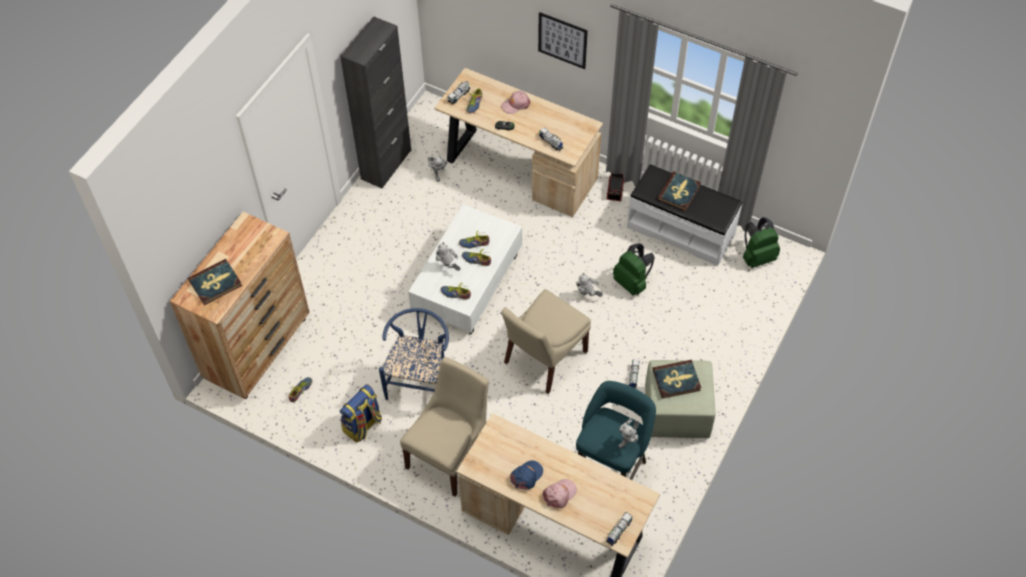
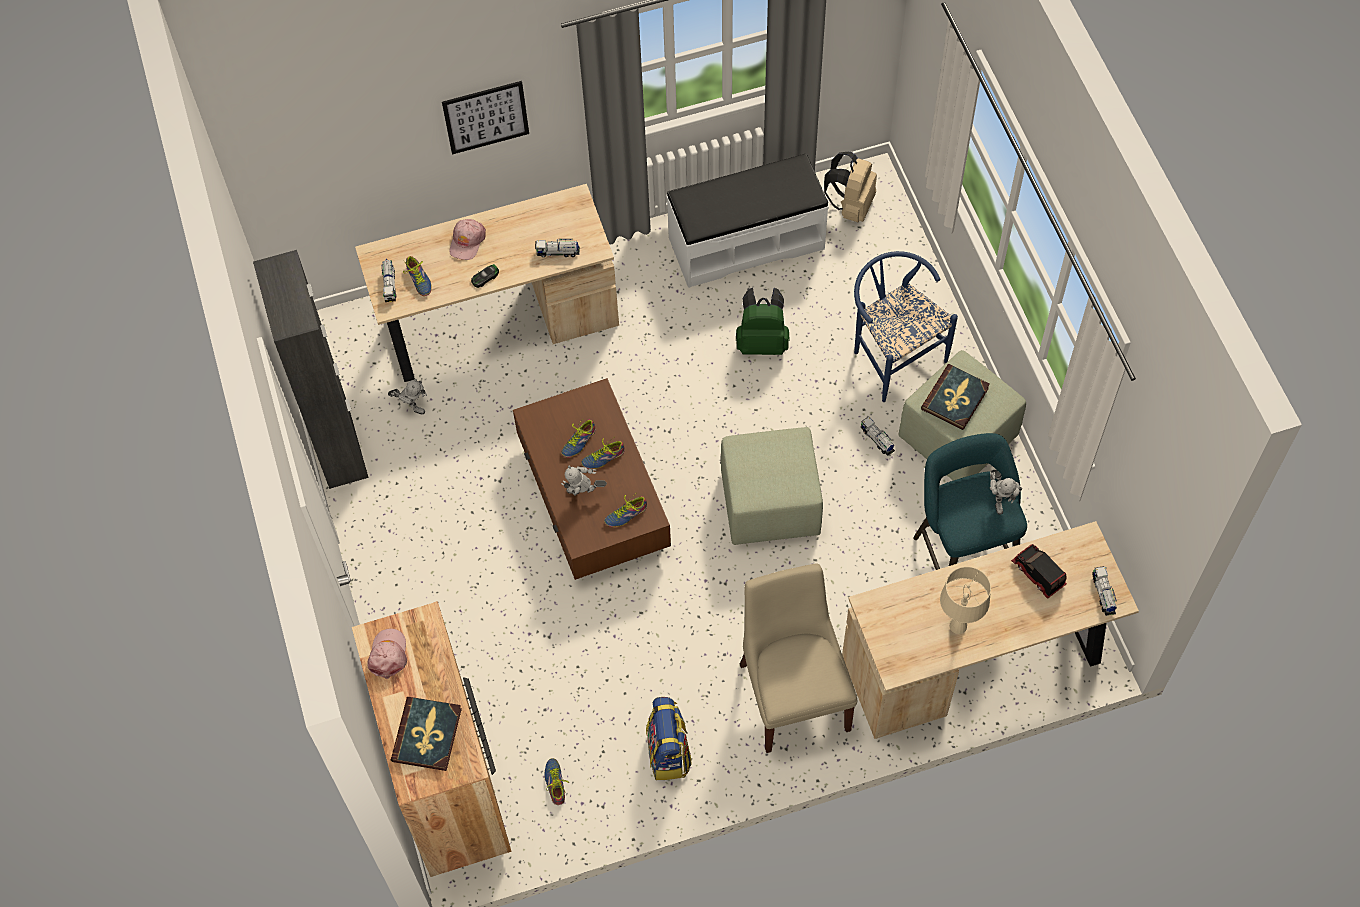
camera: 45 degrees left, 5 degrees up
blue chair [379,308,449,400] -> blue chair moved to [854,251,958,402]
white coffee table [408,204,522,334] -> brown coffee table [513,378,671,580]
beige chair [501,289,591,394] -> green ottoman [721,427,823,545]
blue cap [510,460,543,489] -> beige table lamp [940,567,991,634]
pink cap [543,479,577,508] -> pink cap moved to [367,629,407,679]
toy robot [576,273,603,297] -> none
toy truck [606,173,625,201] -> toy truck moved to [1011,544,1067,599]
book [657,171,701,211] -> none
green backpack [743,217,780,268] -> beige backpack [824,152,877,222]

